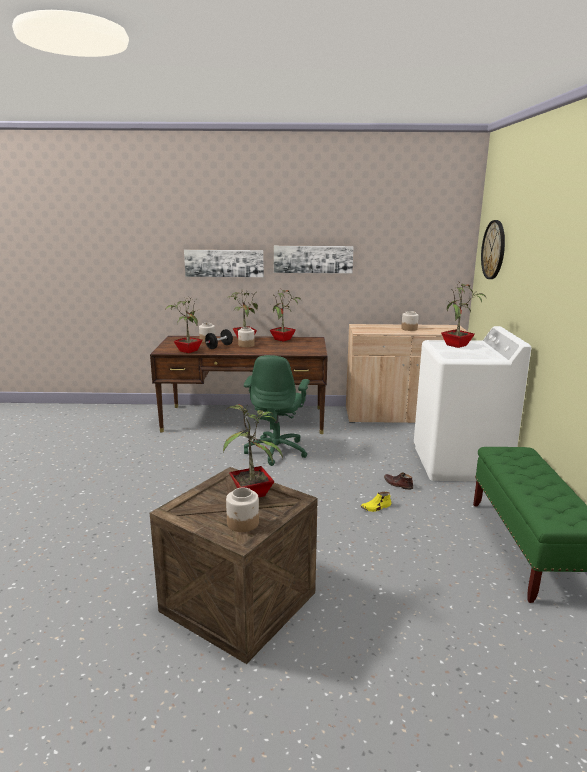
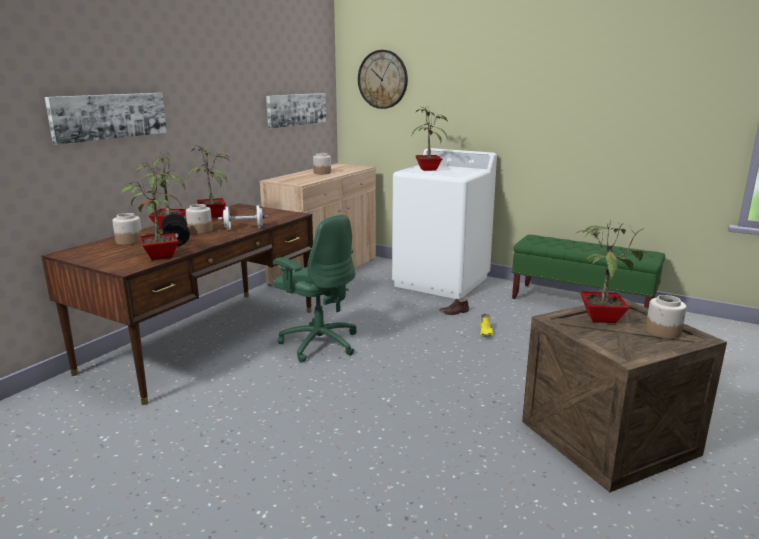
camera: 60 degrees left, 0 degrees up
picture [274,246,354,273] -> picture moved to [266,93,326,129]
none -> white dumbbell [218,205,268,230]

